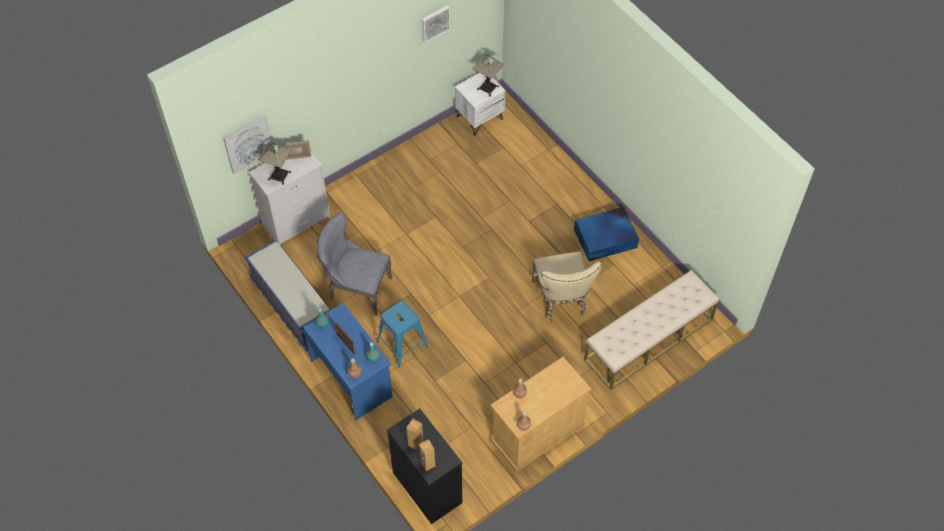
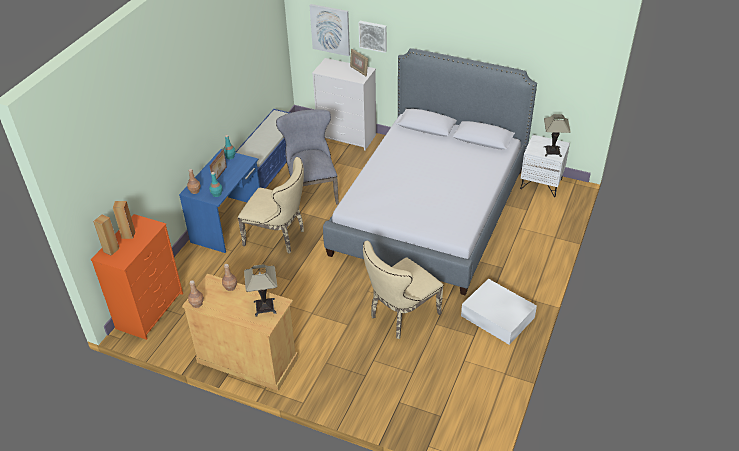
camera: 60 degrees right, 15 degrees down
table lamp [258,141,292,185] -> table lamp moved to [244,264,277,317]
blue stool [377,301,428,368] -> beige chair [238,157,304,254]
black dresser [387,408,462,524] -> orange dresser [91,214,183,340]
picture [422,5,450,43] -> picture moved to [359,21,387,53]
blue storage box [574,207,639,261] -> white storage box [461,279,537,345]
beige bench [584,270,719,390] -> none
none -> bed [323,48,537,295]

